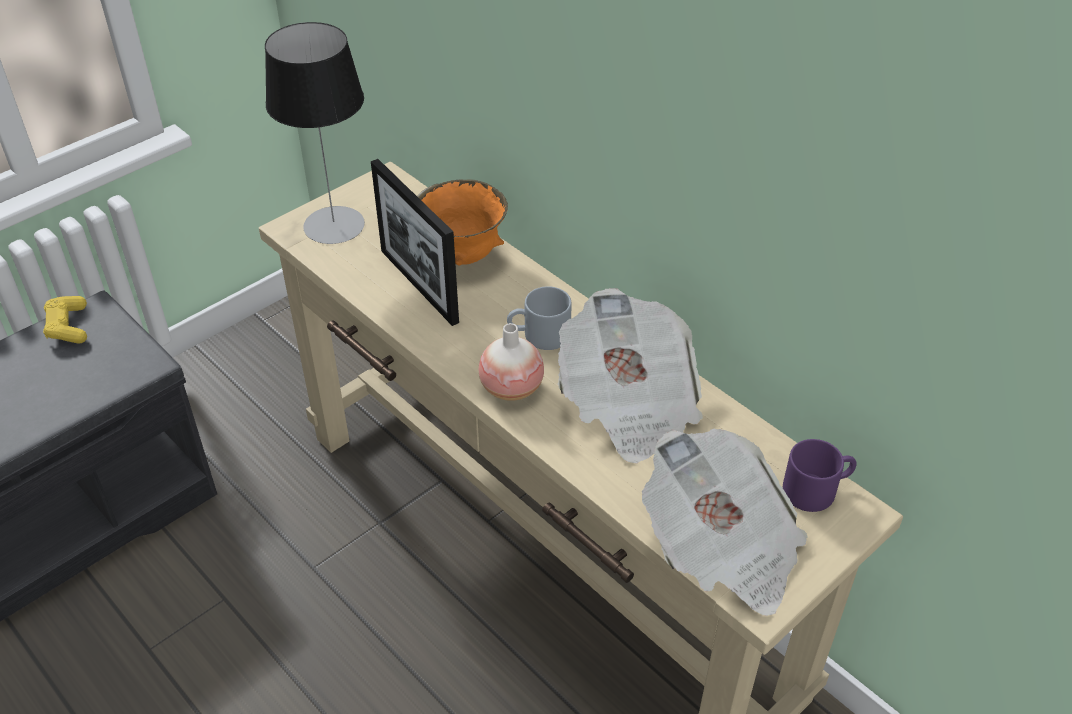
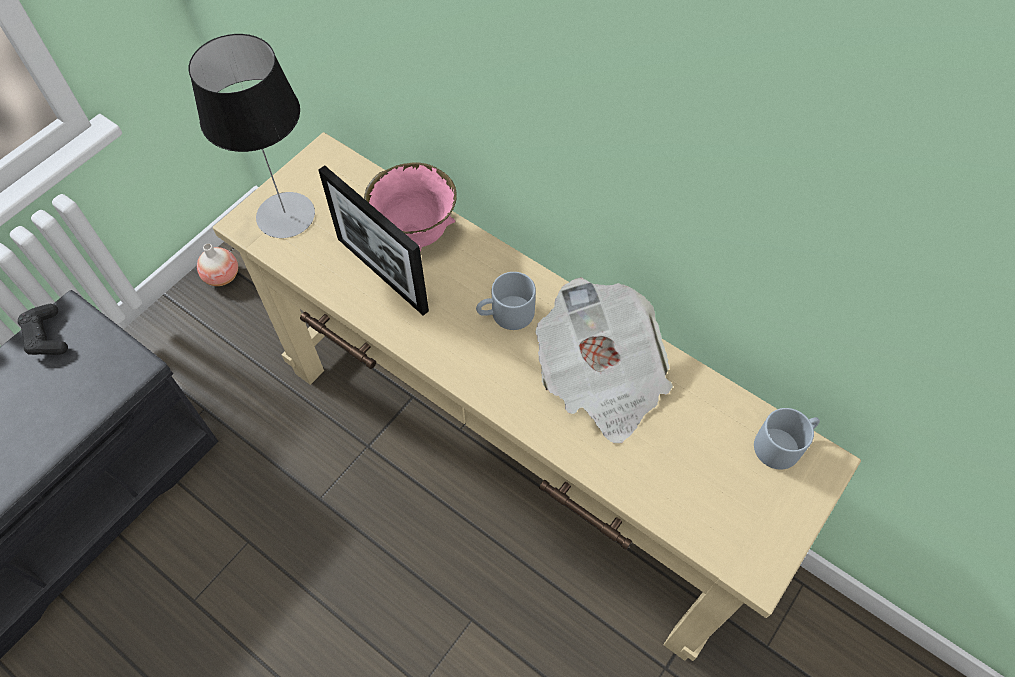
camera: 10 degrees left, 15 degrees up
yellow game controller [43,296,87,344] -> black game controller [18,304,68,355]
orange bowl [417,179,508,266] -> pink bowl [364,162,457,251]
vase [479,323,544,401] -> vase moved to [197,243,238,286]
newspaper [642,429,808,616] -> none
purple mug [782,439,857,512] -> grey mug [754,408,820,469]

